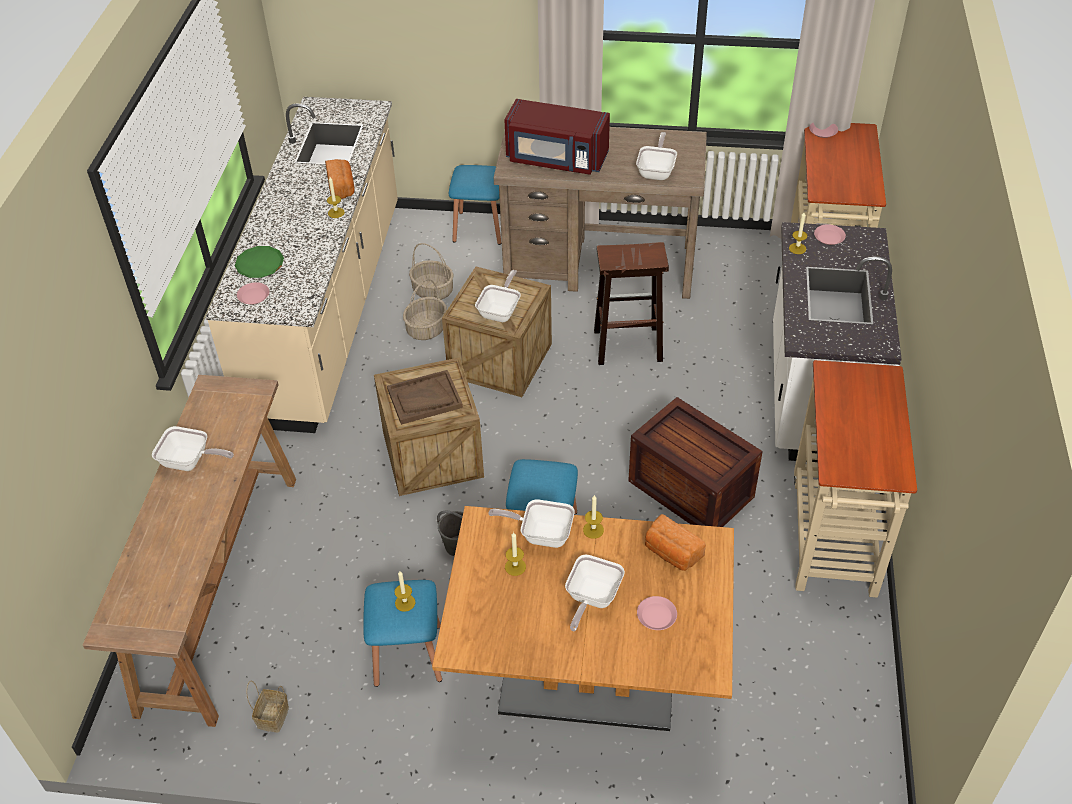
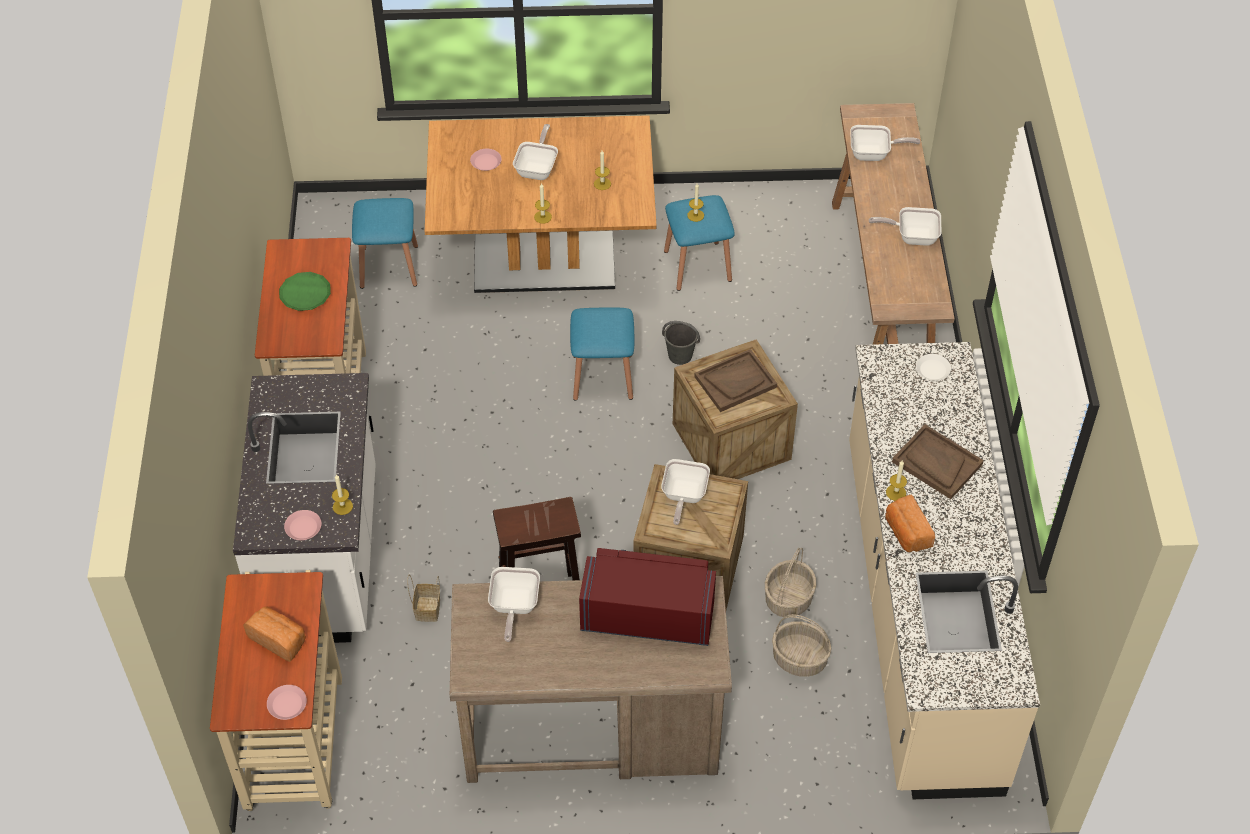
camera: 170 degrees right, 5 degrees up
green plate [235,246,284,278] -> green plate moved to [279,272,331,311]
pink plate [237,282,269,305] -> white plate [916,354,951,381]
basket [246,680,289,732] -> basket moved to [407,574,440,622]
blue stool [449,165,501,245] -> blue stool moved to [352,198,418,289]
frying pan [488,499,575,548] -> frying pan moved to [850,125,920,161]
crate [628,397,763,527] -> none
bread [645,514,706,571] -> bread moved to [243,606,306,662]
none -> brown tray [892,424,984,499]

